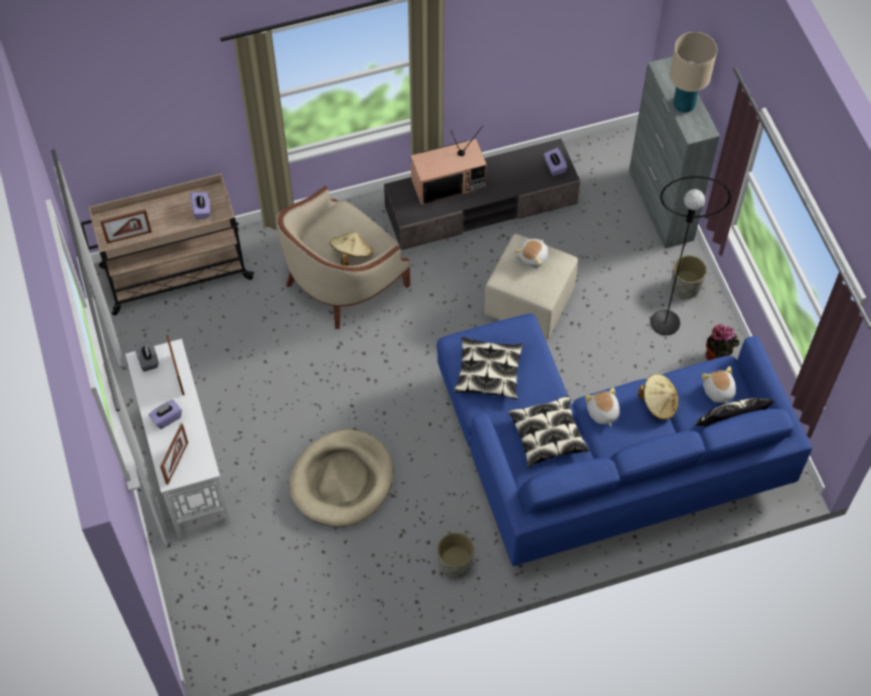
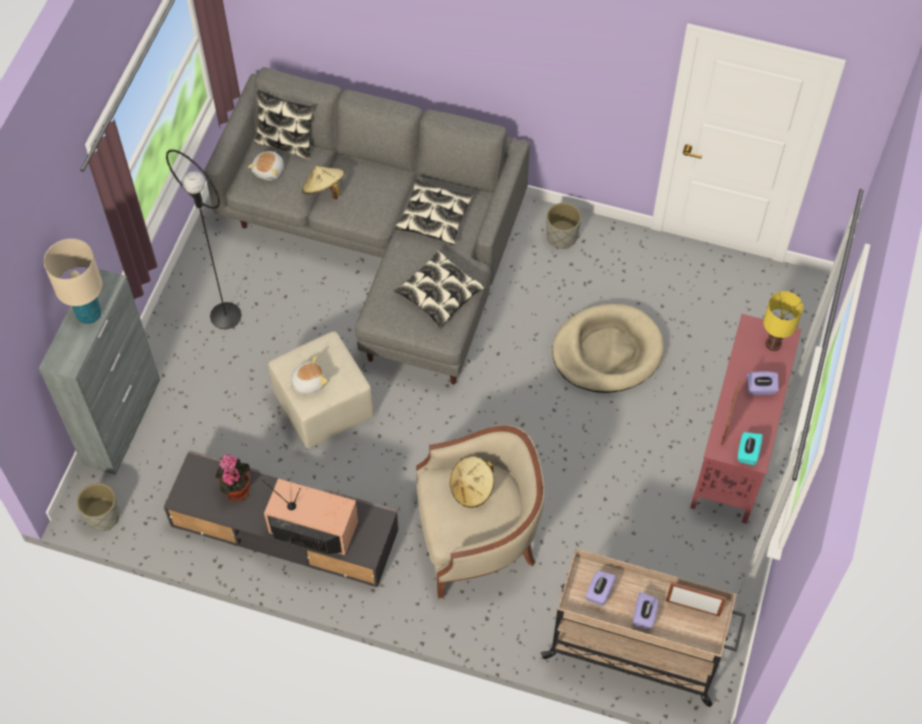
camera: 145 degrees left, 0 degrees up
white console table [125,339,231,538] -> red console table [690,314,801,524]
grey tissue box [134,341,159,372] -> turquoise tissue box [738,432,763,465]
picture frame [160,423,188,485] -> yellow table lamp [763,291,803,351]
blue sofa [437,314,812,566] -> grey sofa [204,67,530,384]
purple tissue box [544,148,567,176] -> purple tissue box moved to [632,592,659,629]
plush toy [585,387,620,427] -> none
grey planter [671,255,707,299] -> grey planter moved to [77,483,120,531]
potted plant [706,324,740,360] -> potted plant moved to [216,454,250,502]

